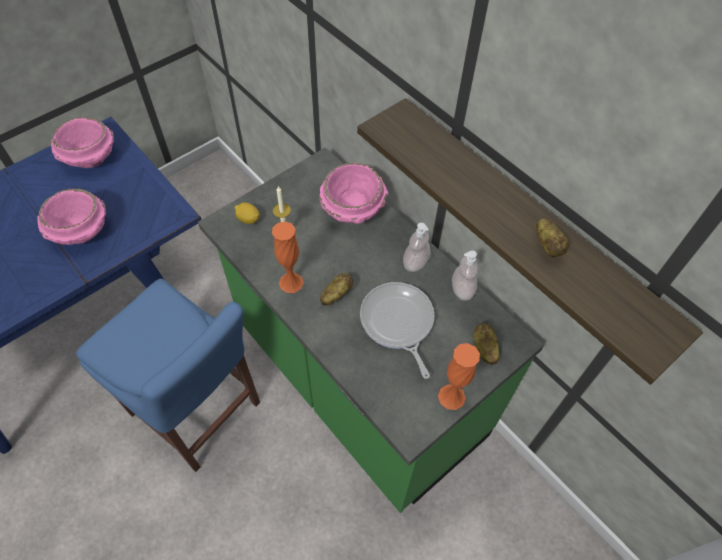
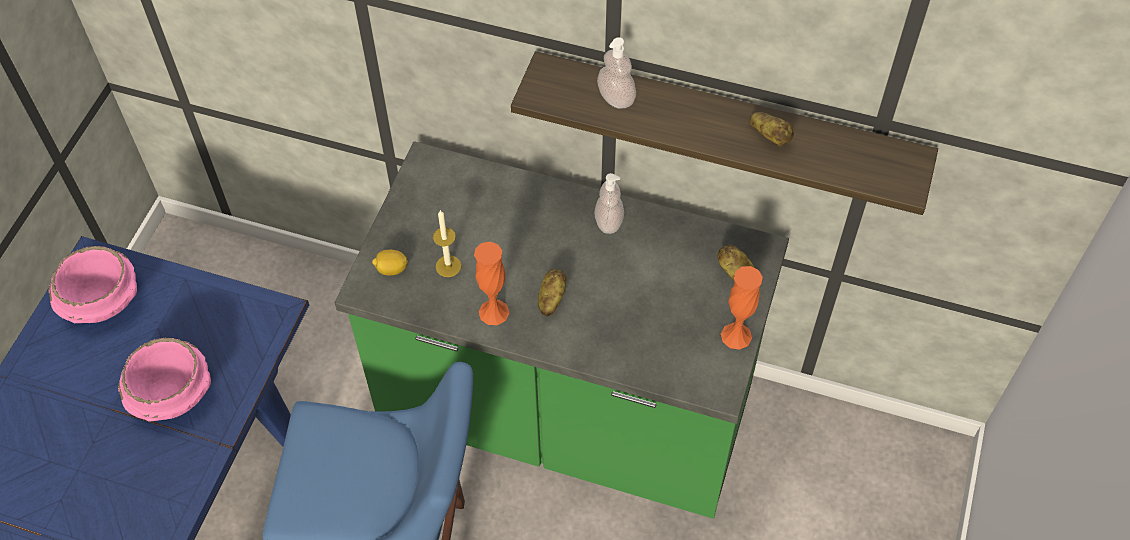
camera: 30 degrees left, 0 degrees up
pink bowl [320,163,389,224] -> none
frying pan [360,282,434,379] -> none
soap dispenser [452,251,478,301] -> soap dispenser moved to [597,37,636,109]

